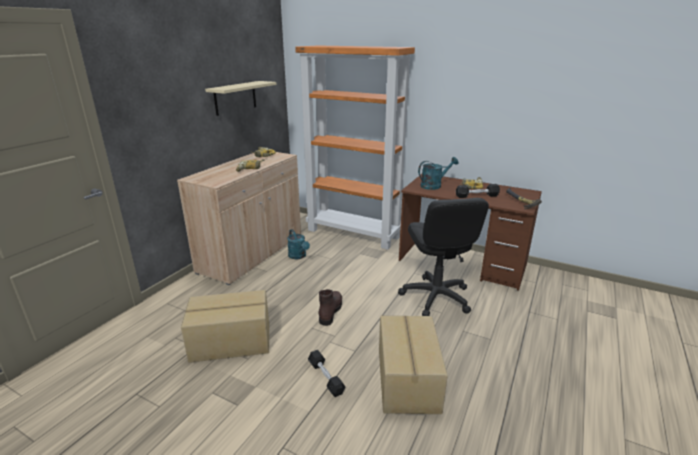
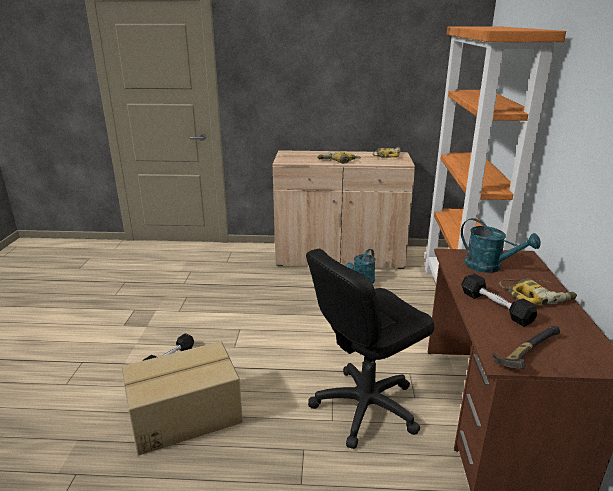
camera: 65 degrees right, 0 degrees up
cardboard box [181,290,269,363] -> none
beige shelf [205,81,276,116] -> none
brown boot [319,289,342,326] -> none

